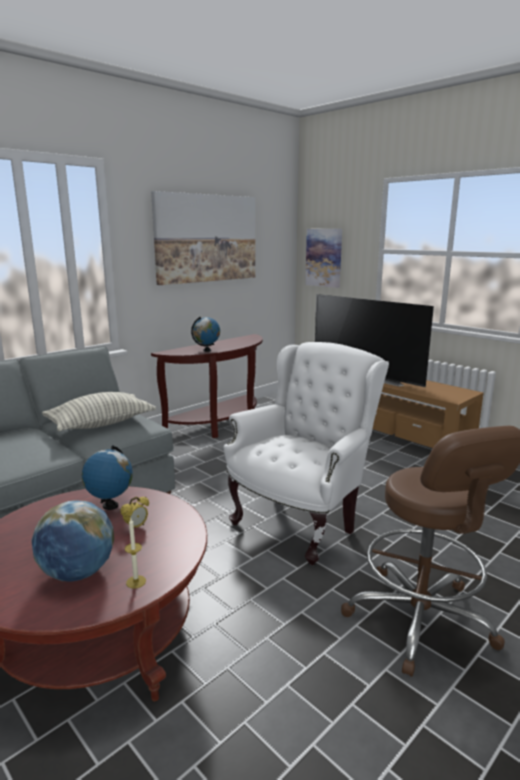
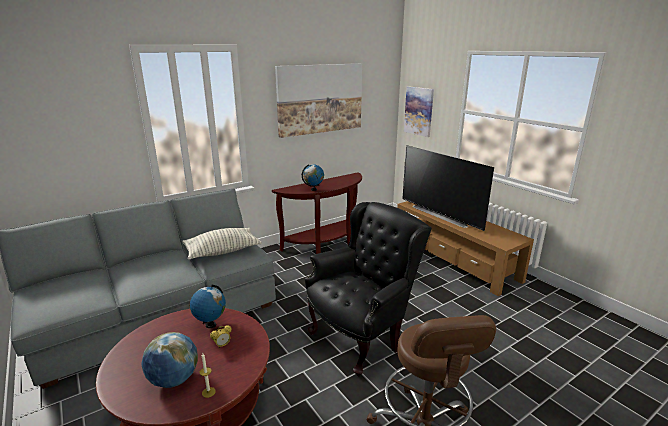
camera: 10 degrees right, 5 degrees up
white armchair [224,342,389,565] -> black armchair [305,202,432,376]

